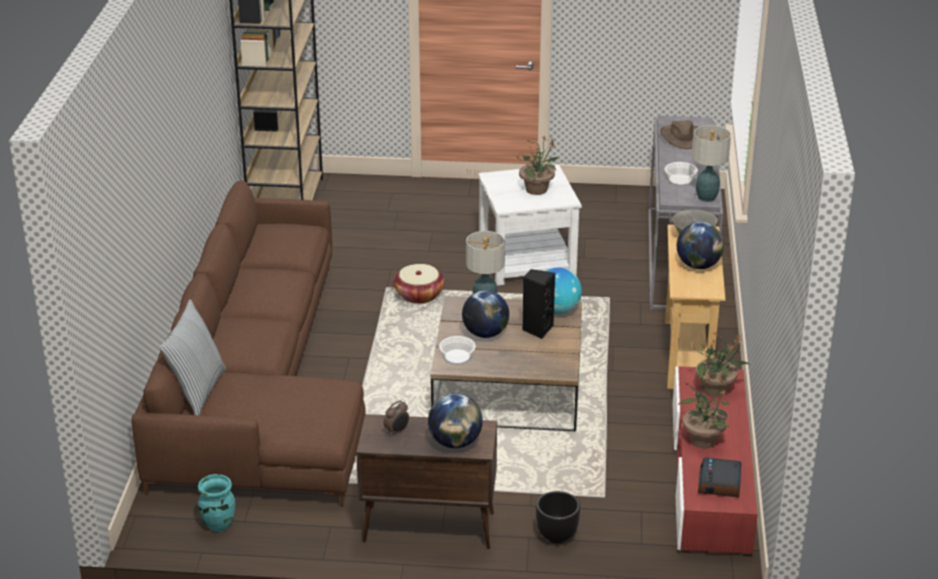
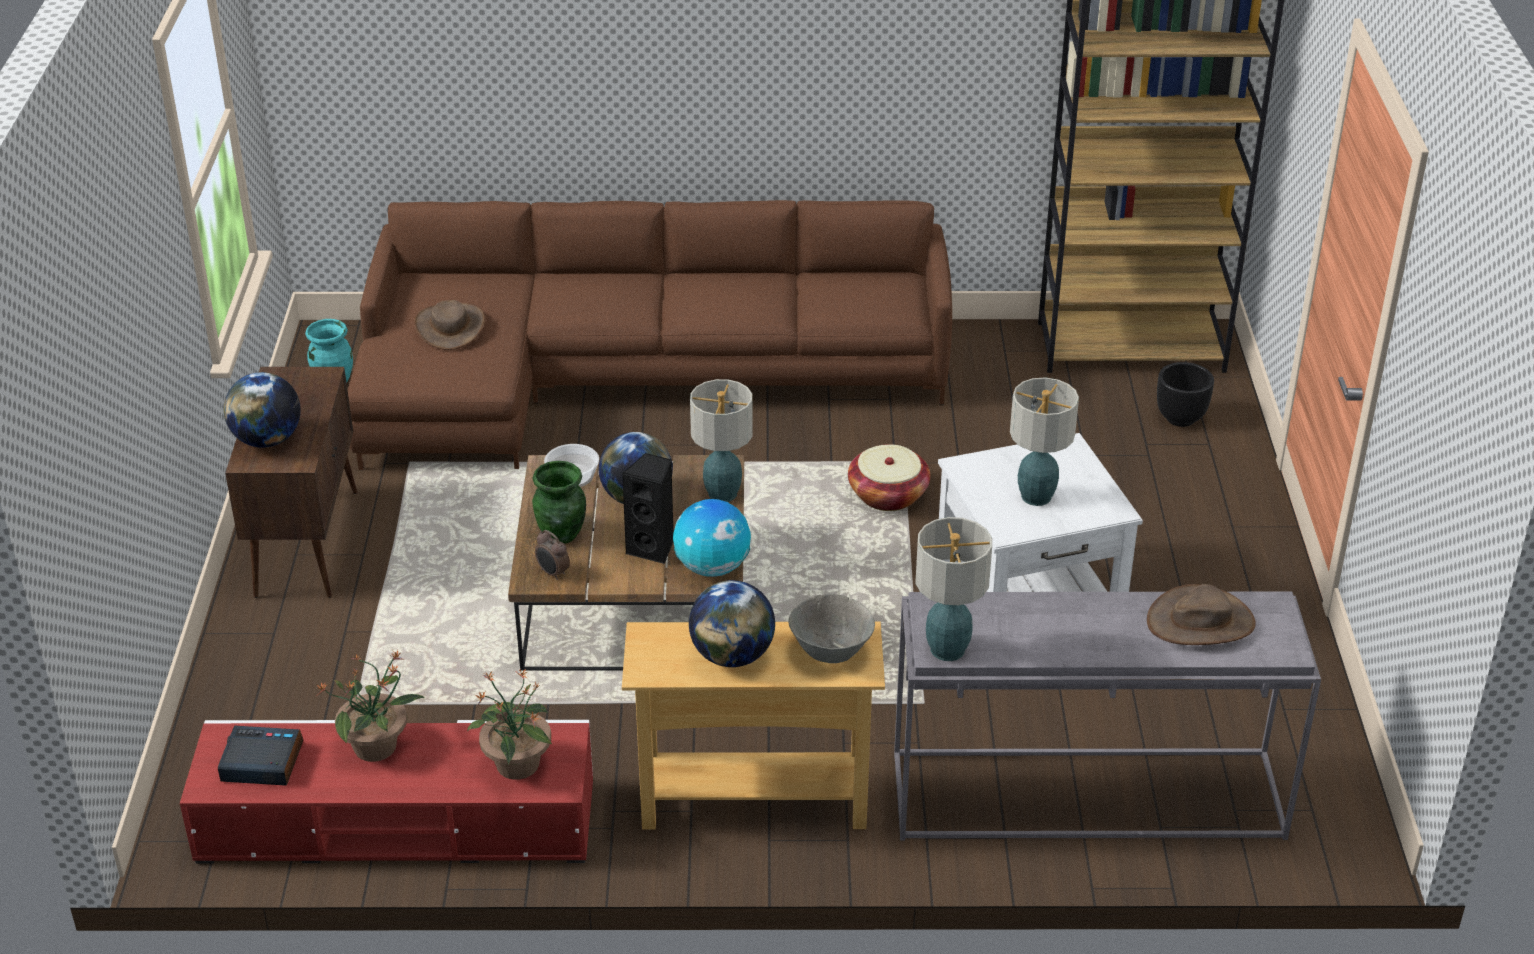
camera: 85 degrees right, 5 degrees up
pillow [160,299,226,415] -> none
alarm clock [384,401,409,436] -> alarm clock moved to [535,530,570,580]
potted plant [516,136,559,195] -> table lamp [1010,377,1079,506]
black planter [536,491,580,544] -> black planter moved to [1157,362,1214,427]
bowl [665,162,698,186] -> none
none -> brown hat [414,300,485,350]
none -> green vase [532,461,586,544]

